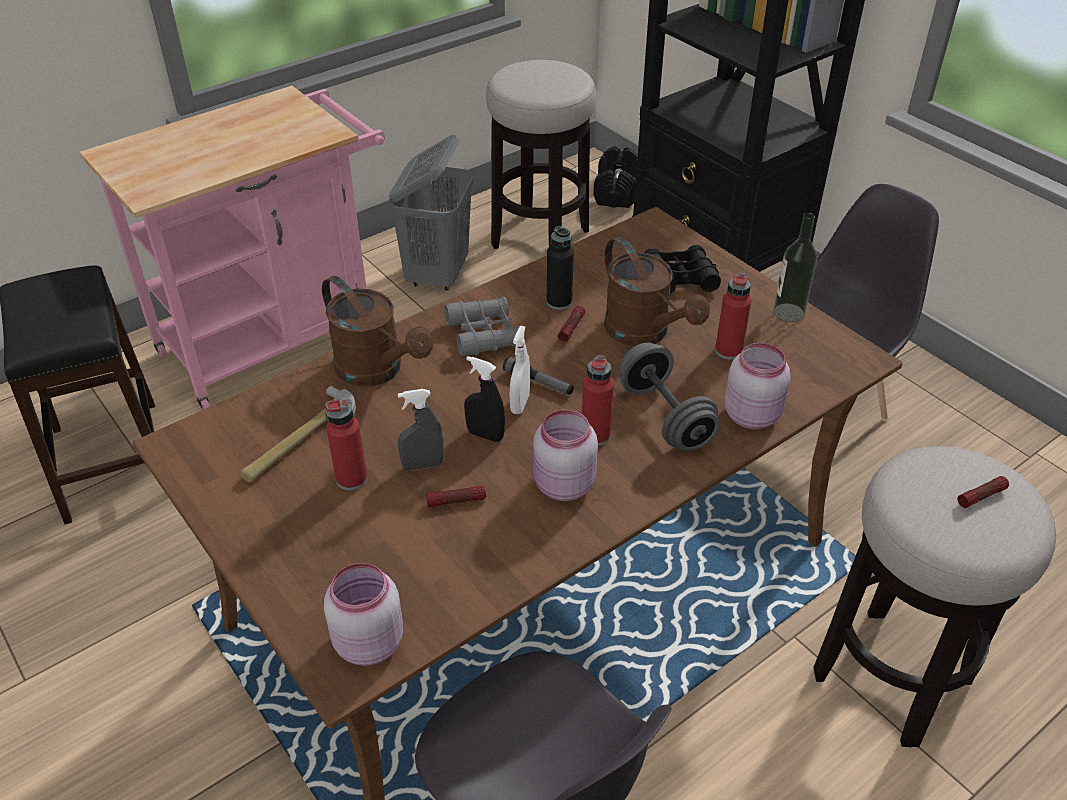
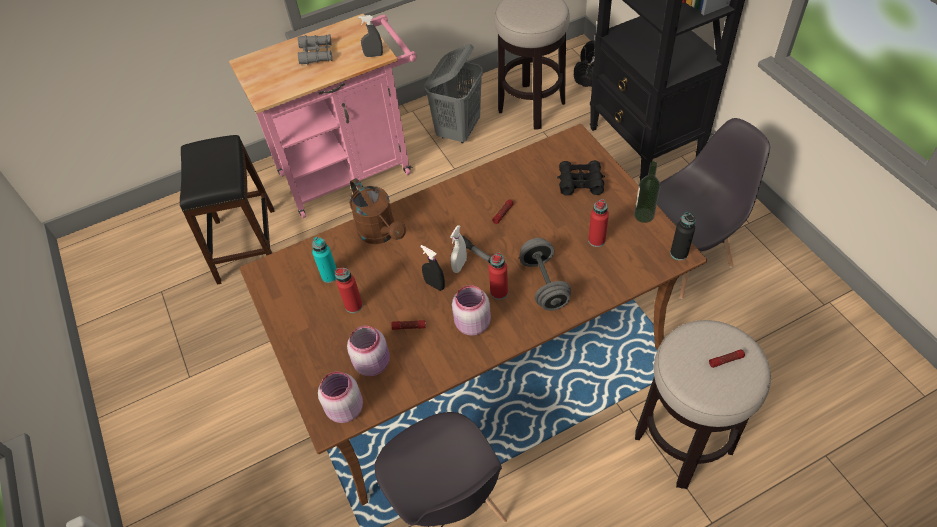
camera: 15 degrees right, 10 degrees up
hammer [240,386,356,482] -> turquoise bottle [312,237,337,283]
grey spray bottle [398,389,444,471] -> grey spray bottle moved to [358,15,383,57]
grey binoculars [444,297,520,356] -> grey binoculars moved to [298,34,332,64]
black bottle [547,226,574,310] -> black bottle moved to [670,212,696,260]
brown watering can [604,237,710,346] -> none
pink jar [725,343,791,429] -> pink jar moved to [347,326,390,376]

